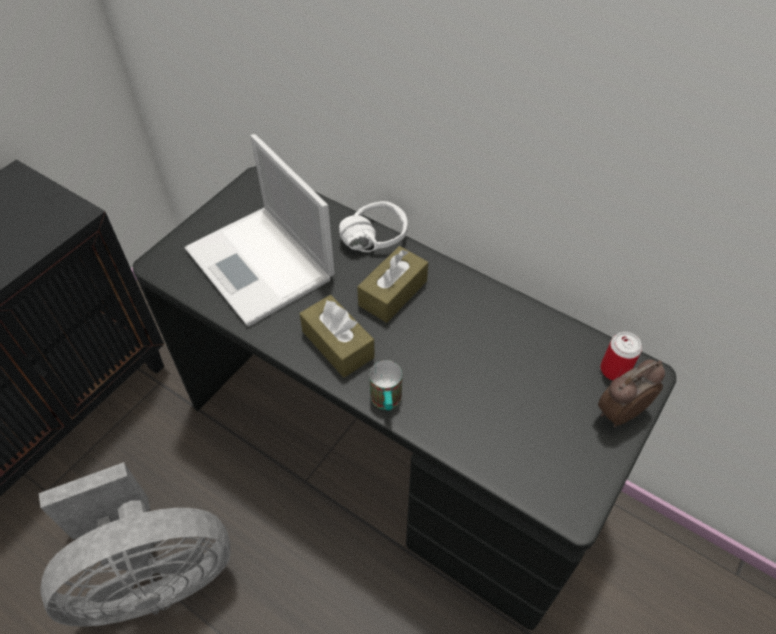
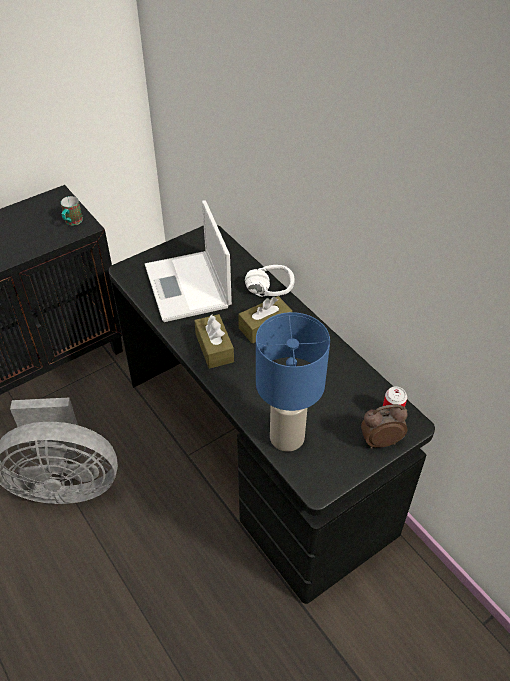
camera: 20 degrees right, 5 degrees down
mug [369,360,402,410] -> mug moved to [61,196,83,225]
none -> blue table lamp [256,312,330,452]

